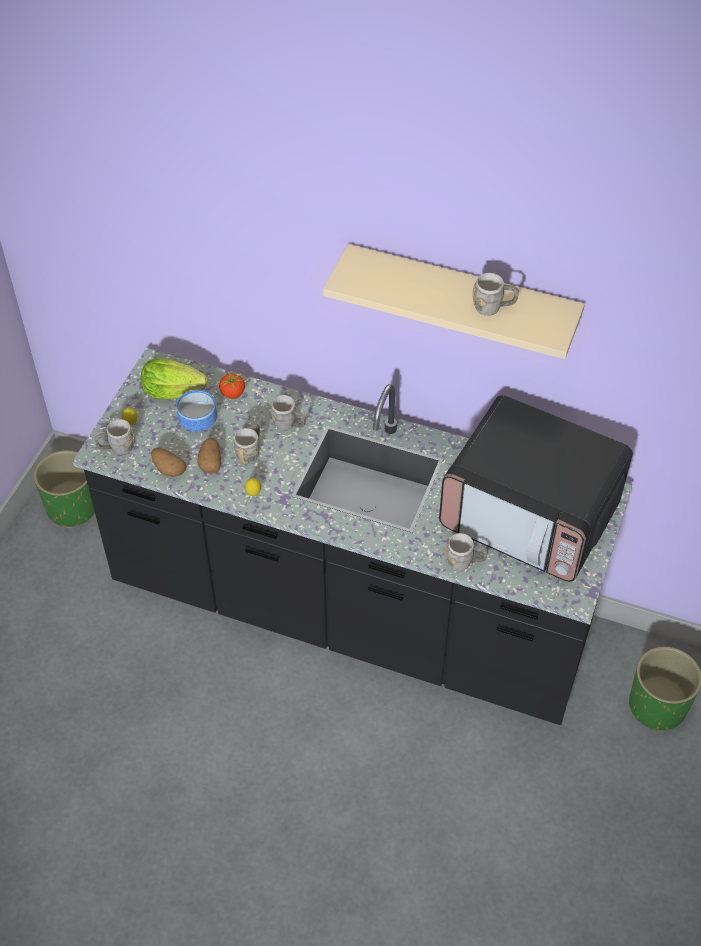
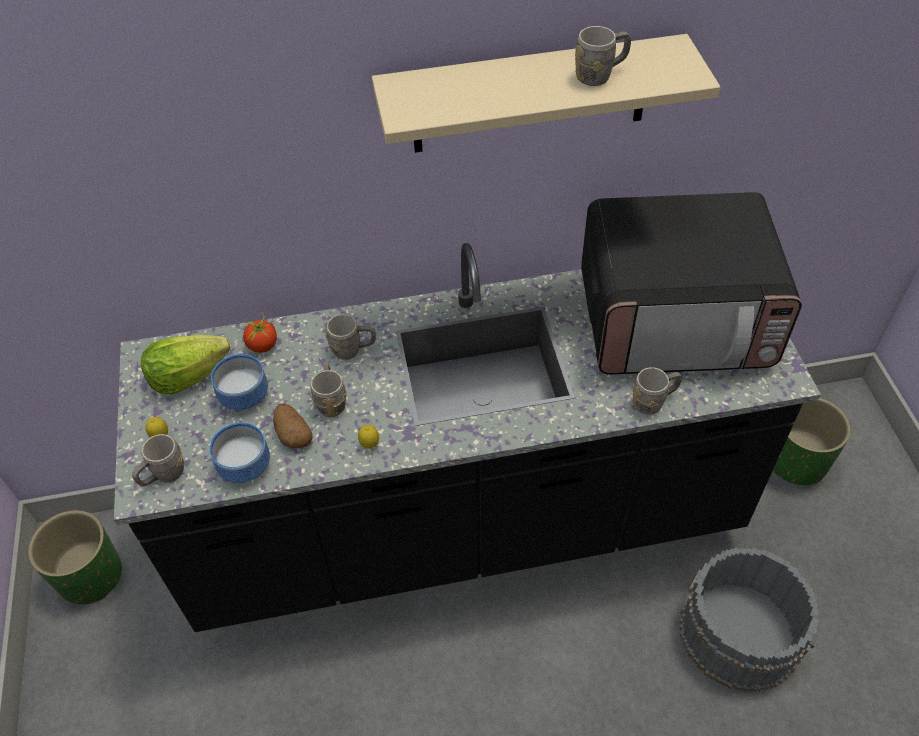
camera: 30 degrees left, 0 degrees up
potato [151,447,186,477] -> bowl [210,423,270,483]
none -> grey bucket [679,547,819,692]

